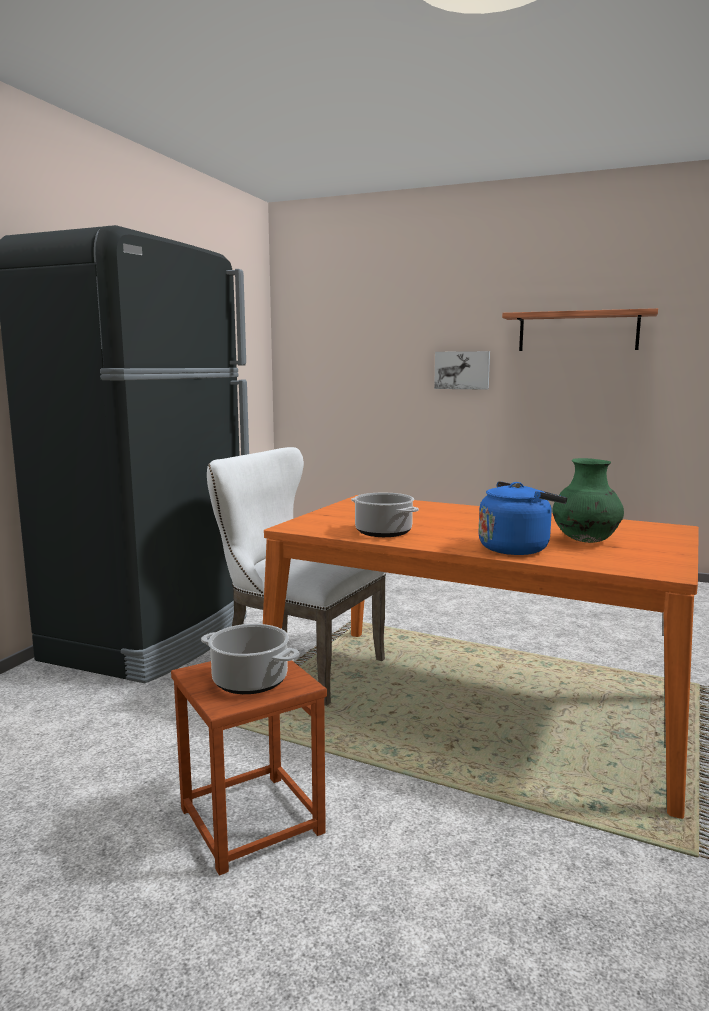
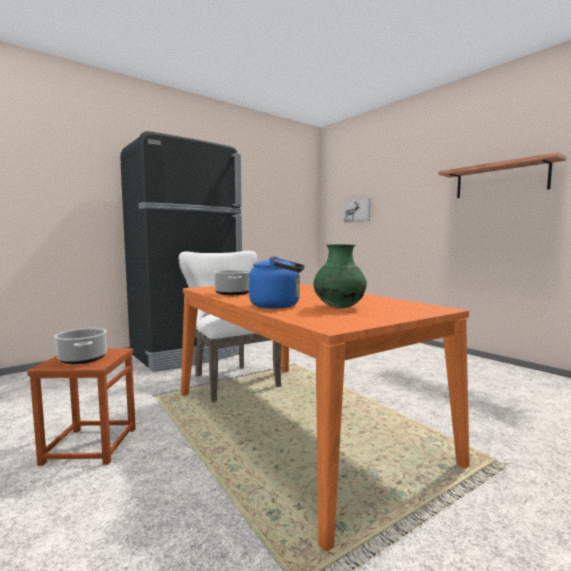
camera: 30 degrees right, 5 degrees down
picture [434,351,490,390] -> picture moved to [344,199,371,222]

